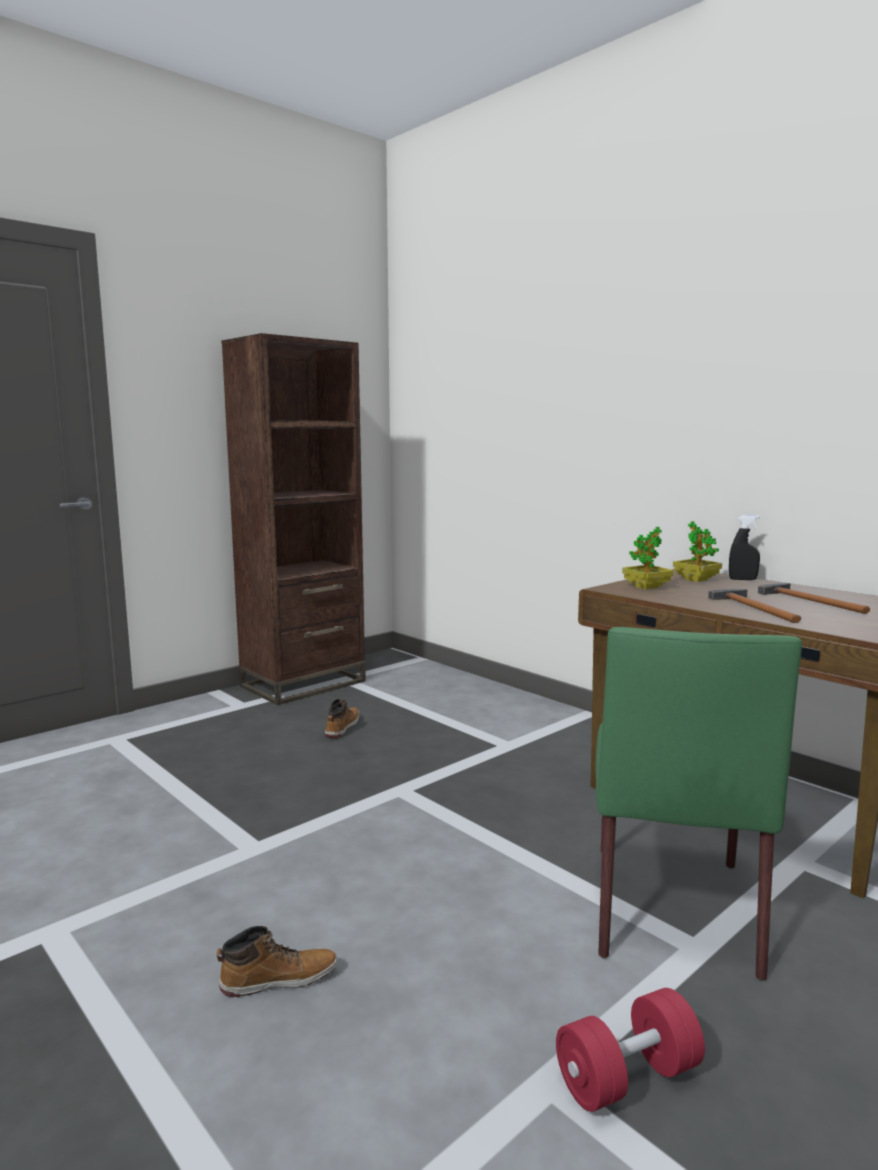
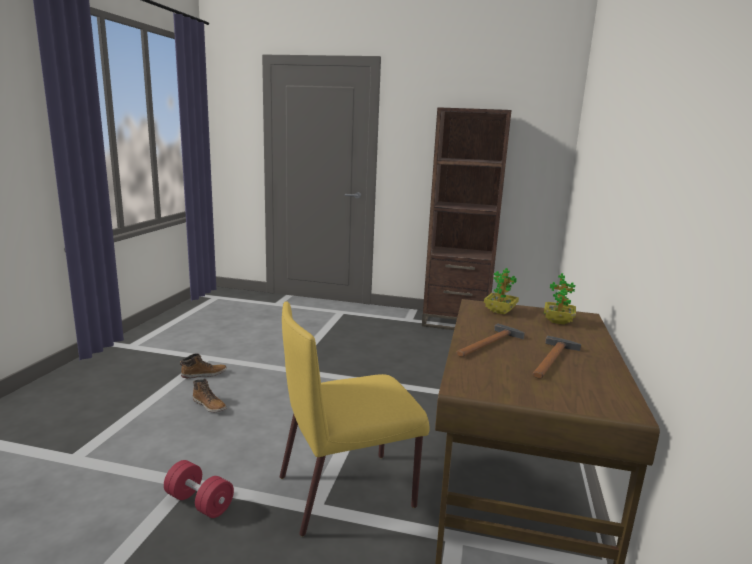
camera: 55 degrees right, 5 degrees up
boot [325,699,359,738] -> boot moved to [180,353,227,378]
green chair [596,627,802,981] -> yellow chair [280,302,429,536]
black spray bottle [729,515,760,580] -> none

